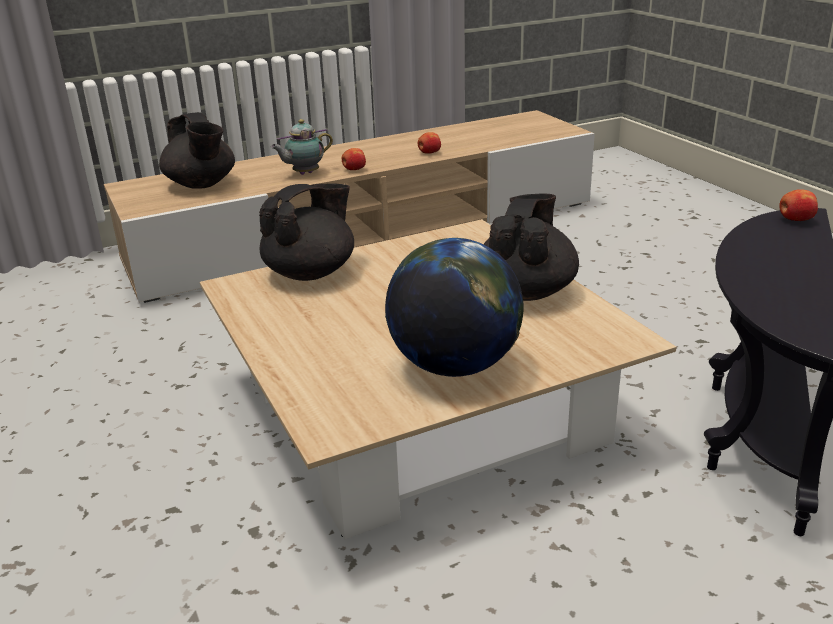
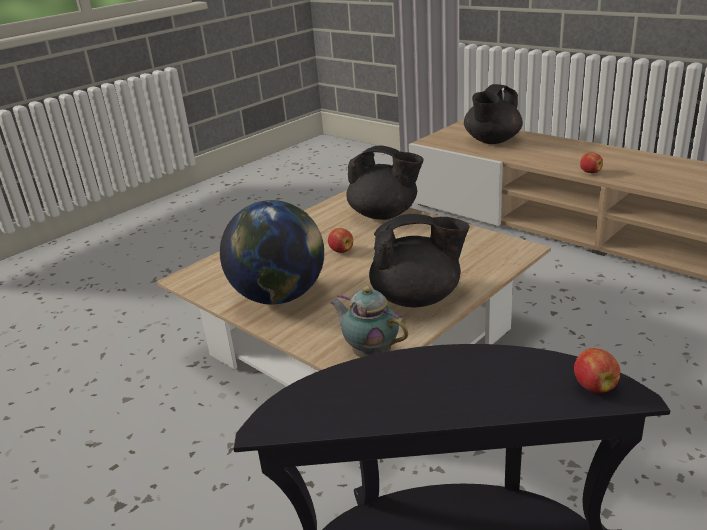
camera: 70 degrees right, 0 degrees up
teapot [270,119,333,175] -> teapot moved to [330,286,408,357]
apple [418,132,441,154] -> apple moved to [328,228,353,253]

